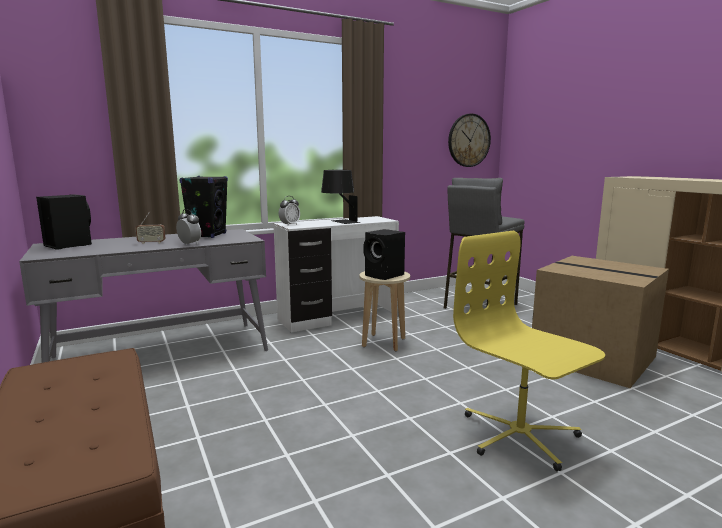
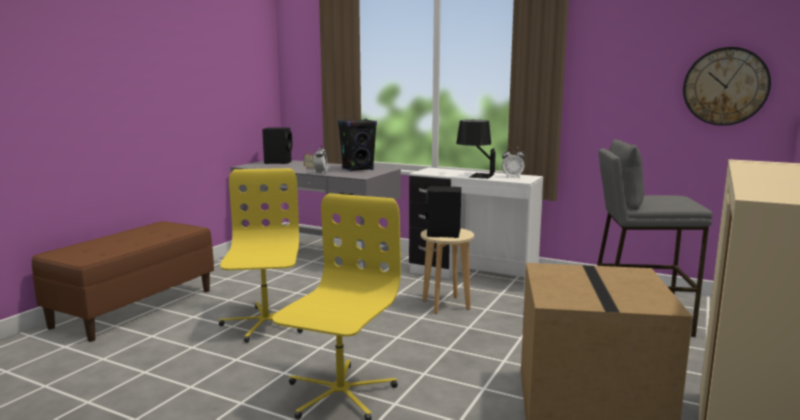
camera: 55 degrees right, 0 degrees up
alarm clock [279,196,300,225] -> alarm clock moved to [502,147,525,178]
none -> yellow office chair [219,168,303,343]

